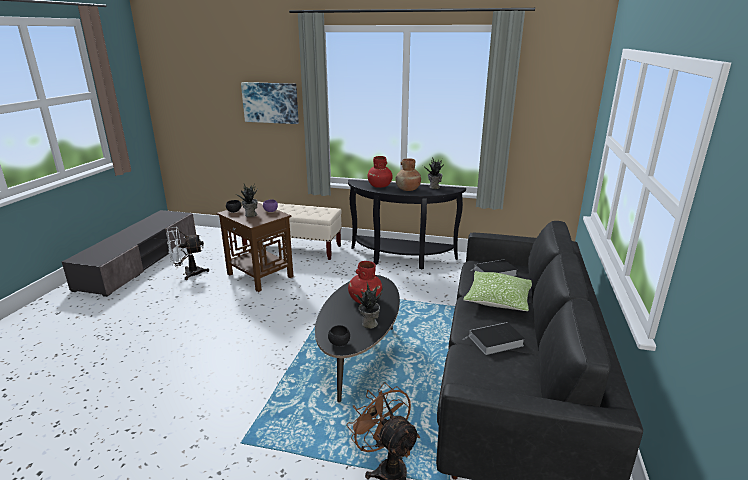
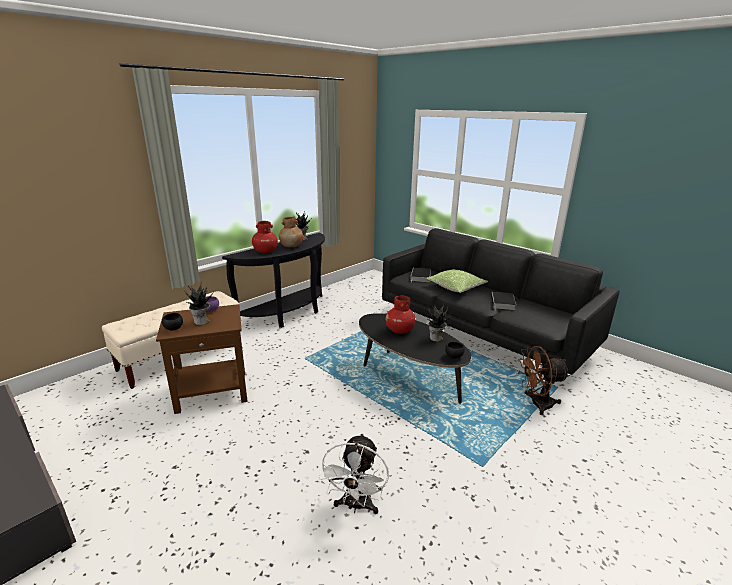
camera: 60 degrees left, 0 degrees up
white fan [166,227,209,280] -> white fan moved to [319,433,389,514]
picture [241,82,299,124] -> none

